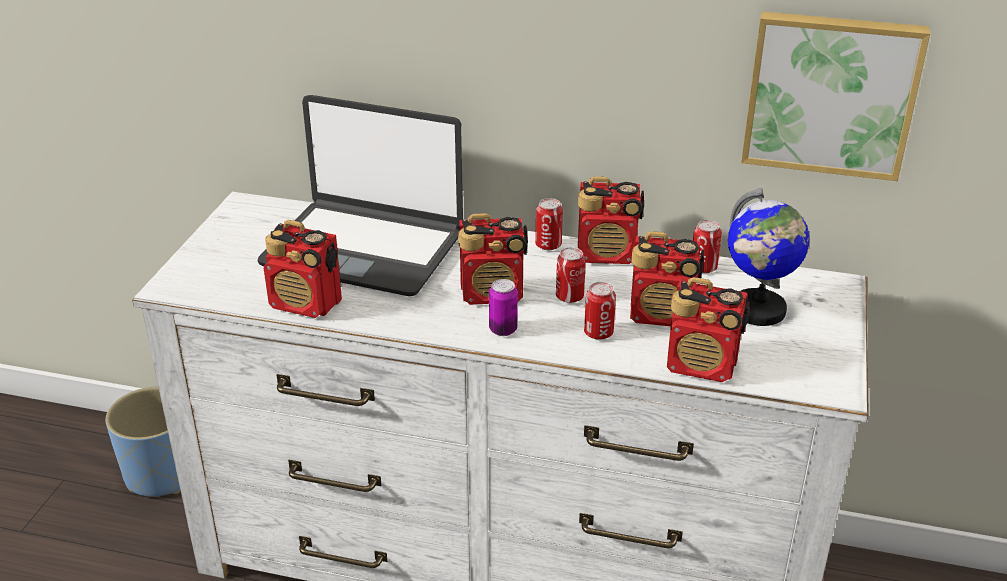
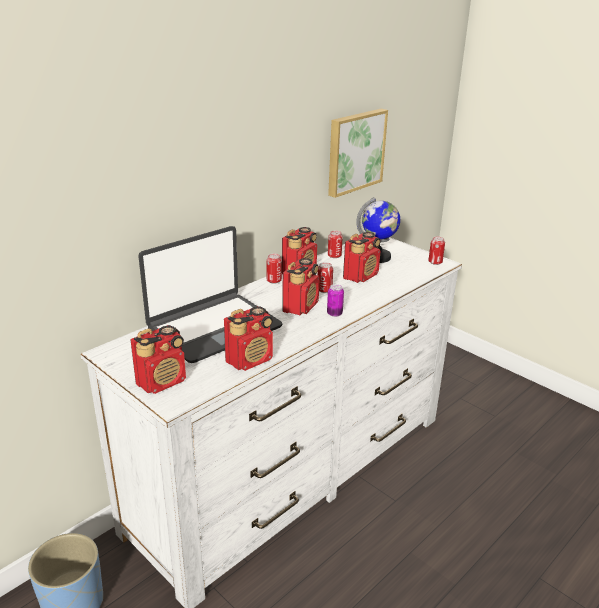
camera: 60 degrees left, 5 degrees down
can [584,282,616,340] -> can moved to [428,236,445,265]
radio [667,277,749,382] -> radio moved to [130,325,186,394]

